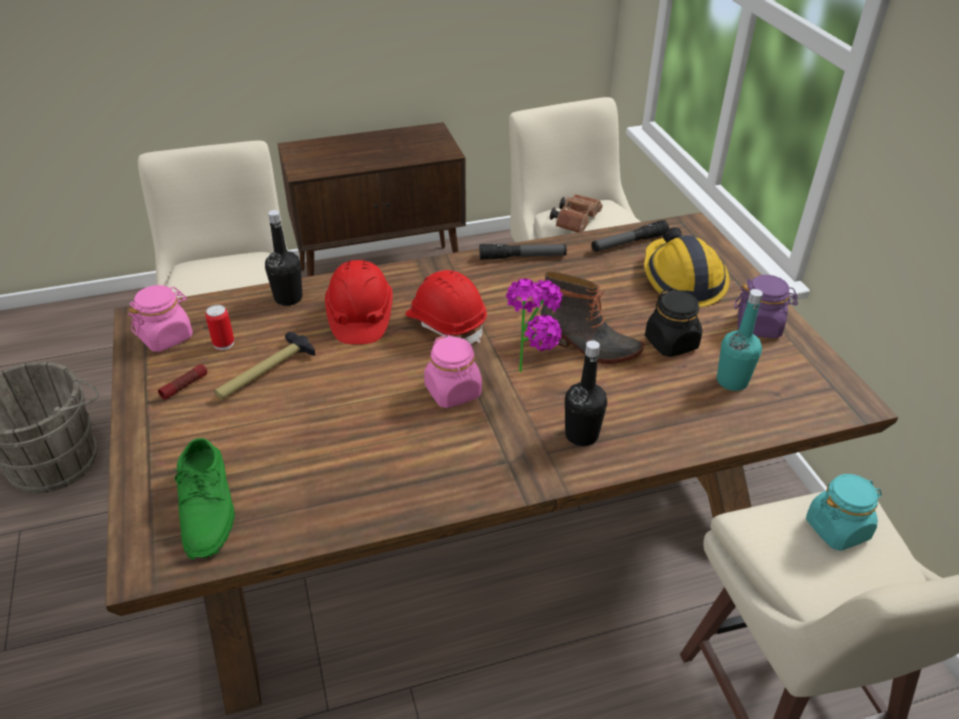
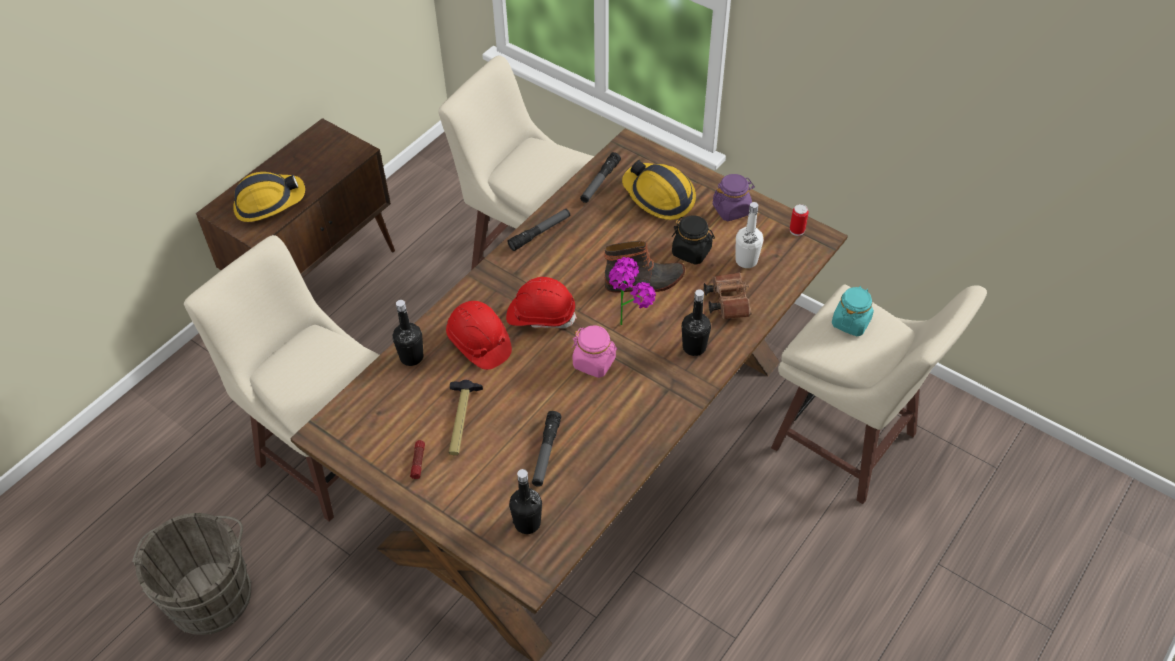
camera: 35 degrees left, 10 degrees up
pink jar [128,285,193,352] -> none
green shoe [174,438,235,560] -> black bottle [509,469,542,534]
can [205,305,234,350] -> can moved to [790,204,809,236]
brown binoculars [550,194,602,232] -> brown binoculars moved to [704,273,752,319]
turquoise bottle [717,289,763,391] -> white bottle [736,202,764,268]
none -> hard hat [233,172,305,222]
none -> flashlight [532,411,562,487]

